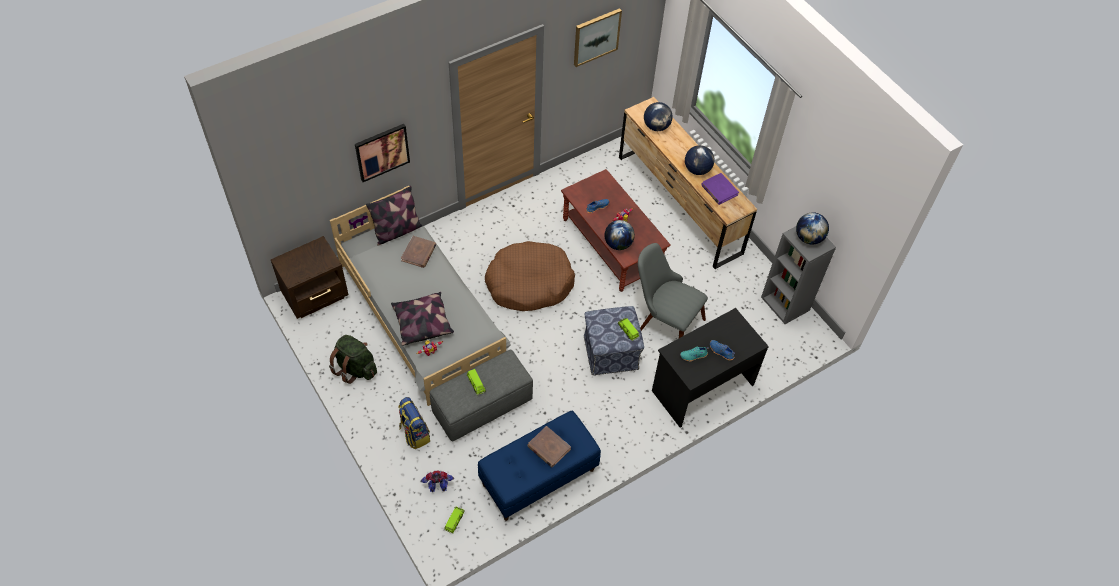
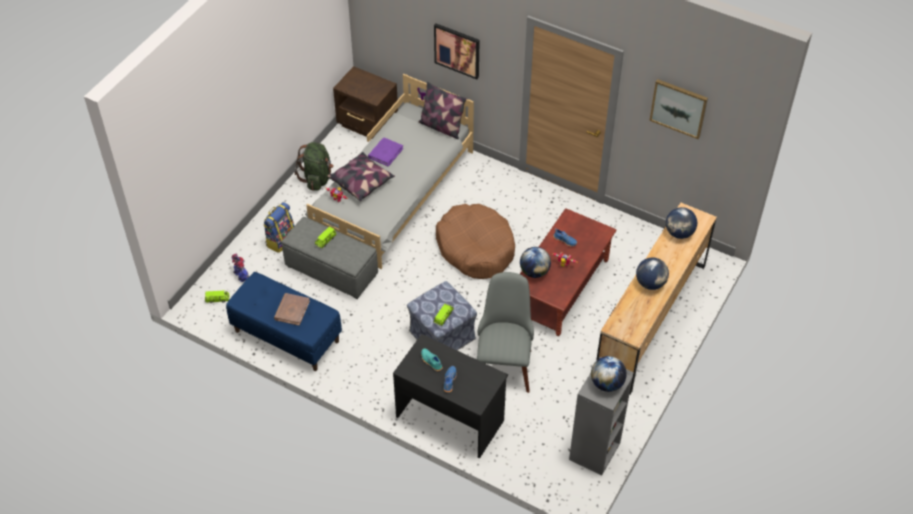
camera: 65 degrees right, 5 degrees down
brown book [401,236,436,268] -> none
purple book [701,173,739,205] -> purple book moved to [368,138,403,166]

